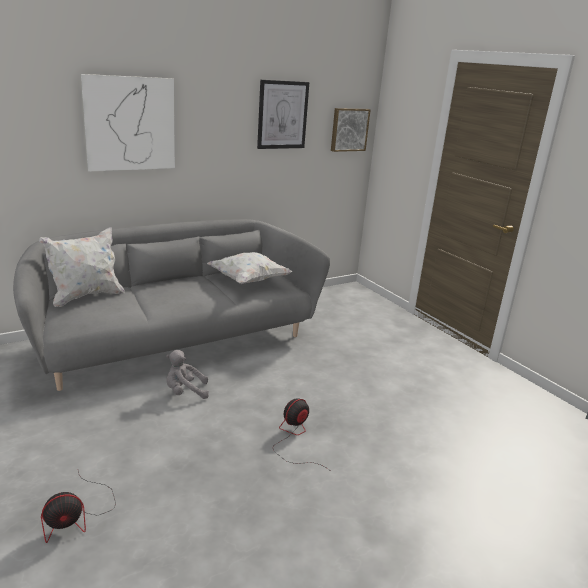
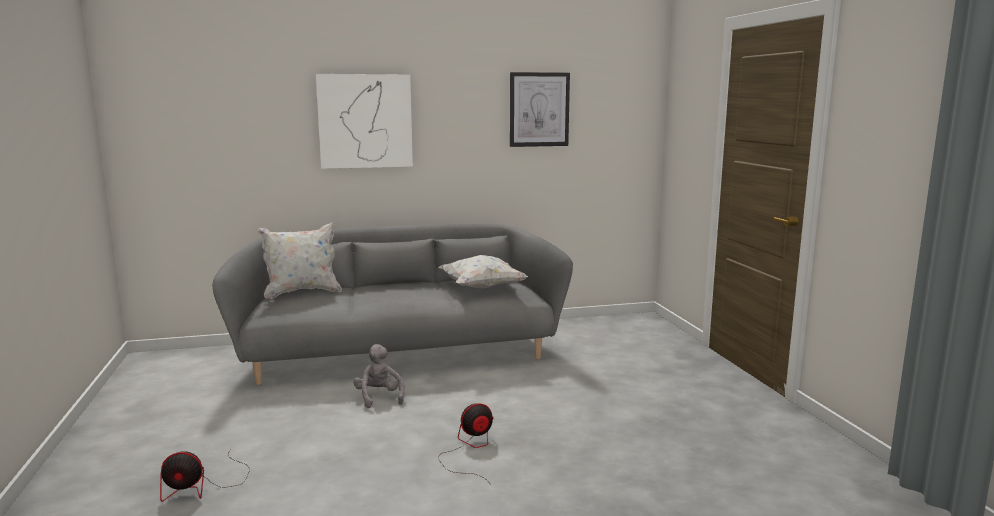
camera: 20 degrees right, 10 degrees down
grey plush toy [166,350,209,399] -> grey plush toy turned 60 degrees clockwise [353,344,405,408]
picture [331,108,371,152] -> none

